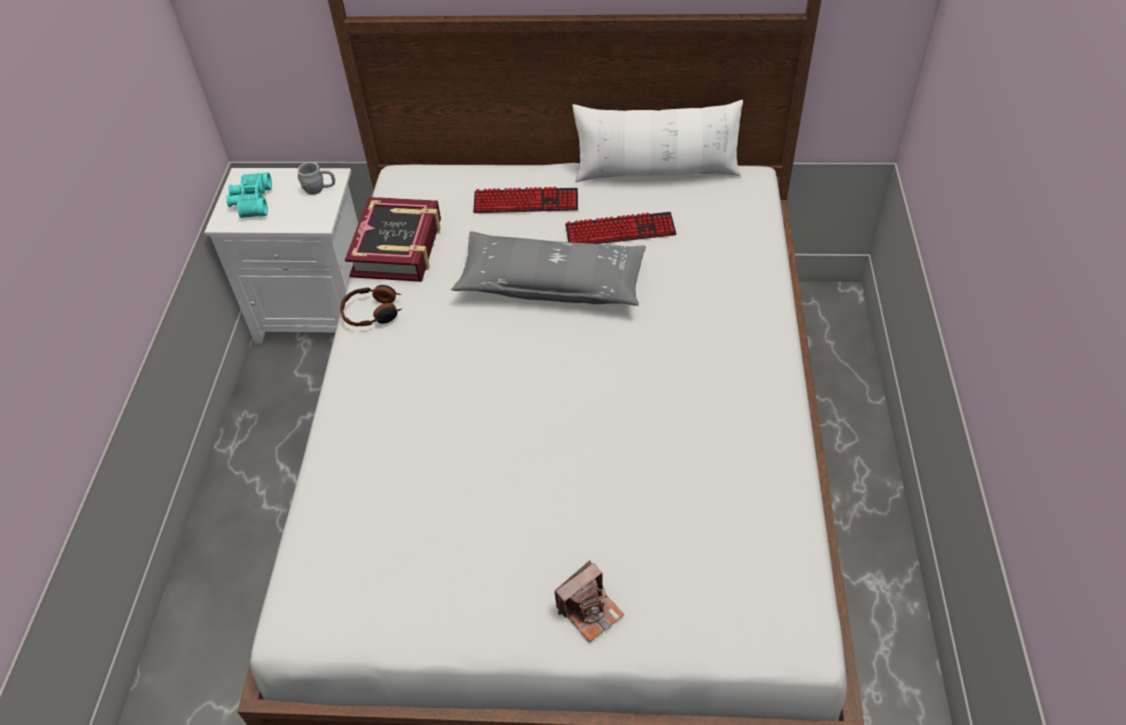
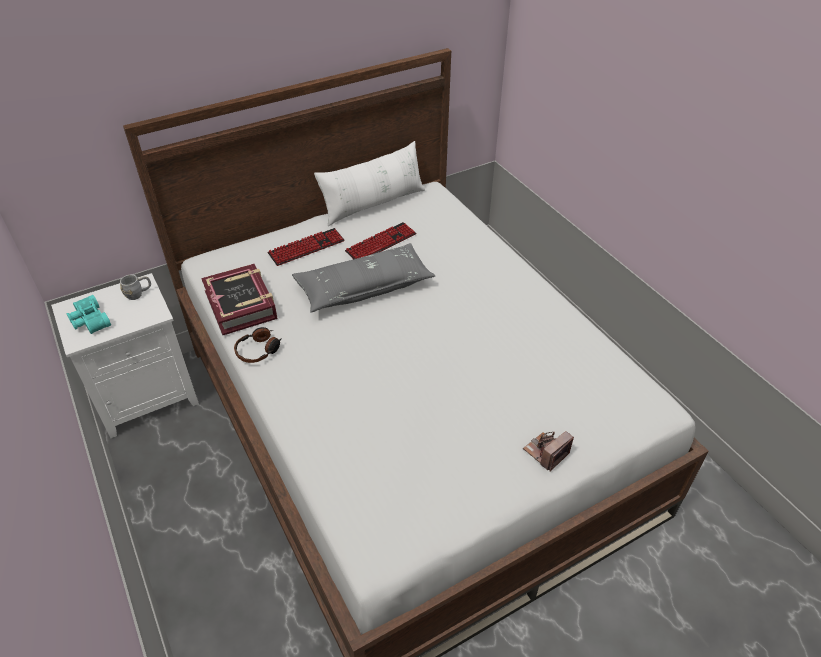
camera: 35 degrees left, 5 degrees down
camera [554,560,624,642] -> camera turned 150 degrees counterclockwise [523,431,574,472]

